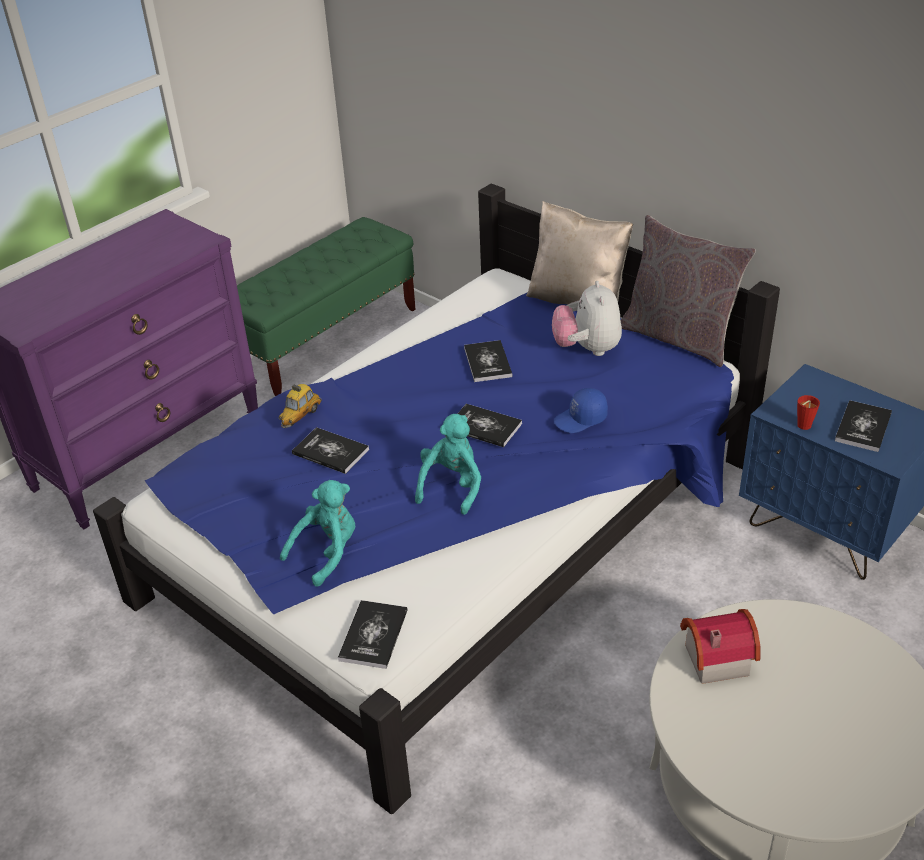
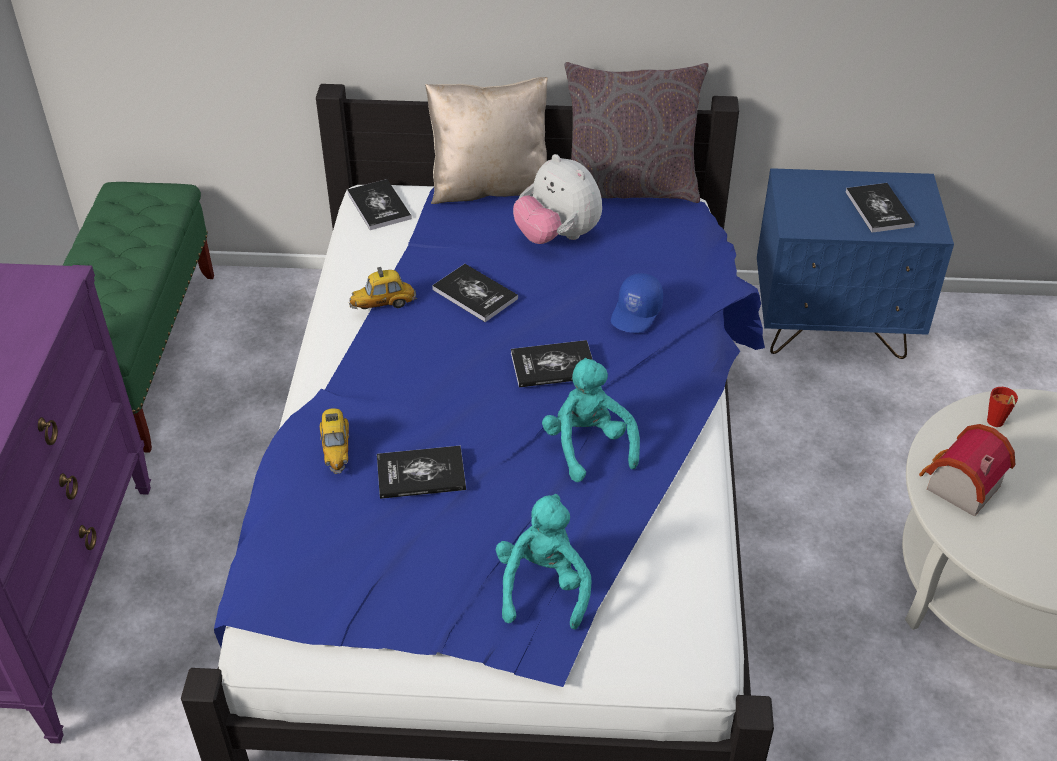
camera: 40 degrees left, 5 degrees up
book [338,600,408,669] -> book moved to [347,179,412,230]
red cup [797,395,820,430] -> red cup moved to [987,387,1018,427]
none -> toy car [349,267,417,309]

